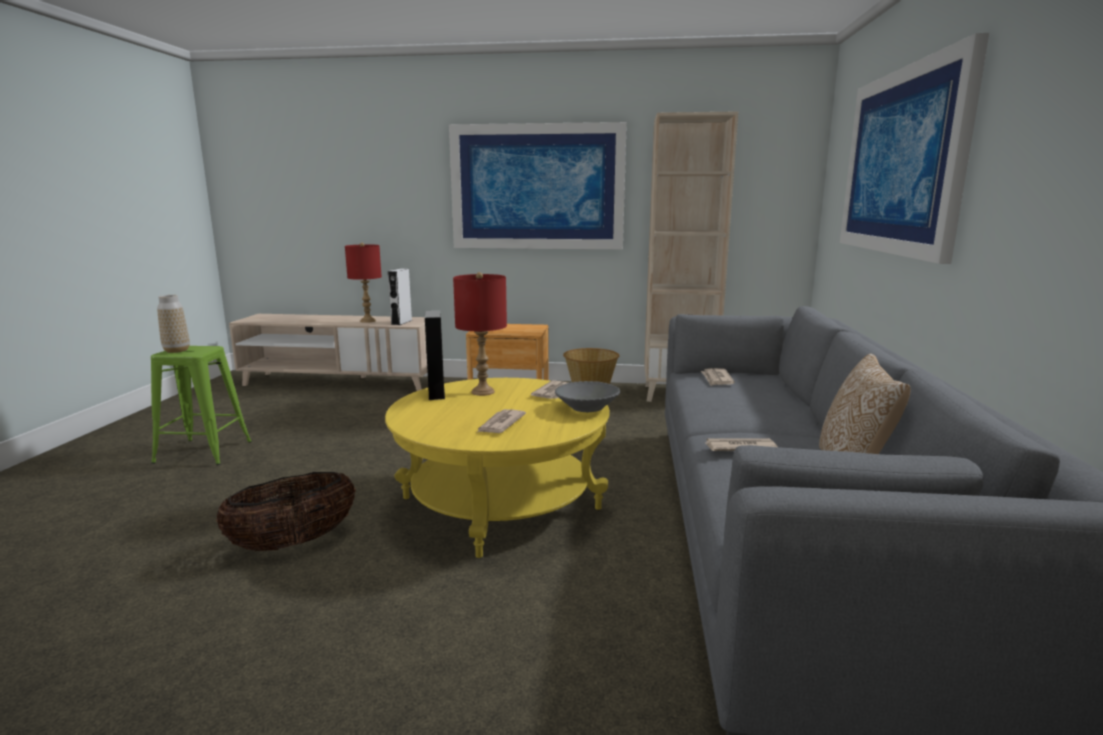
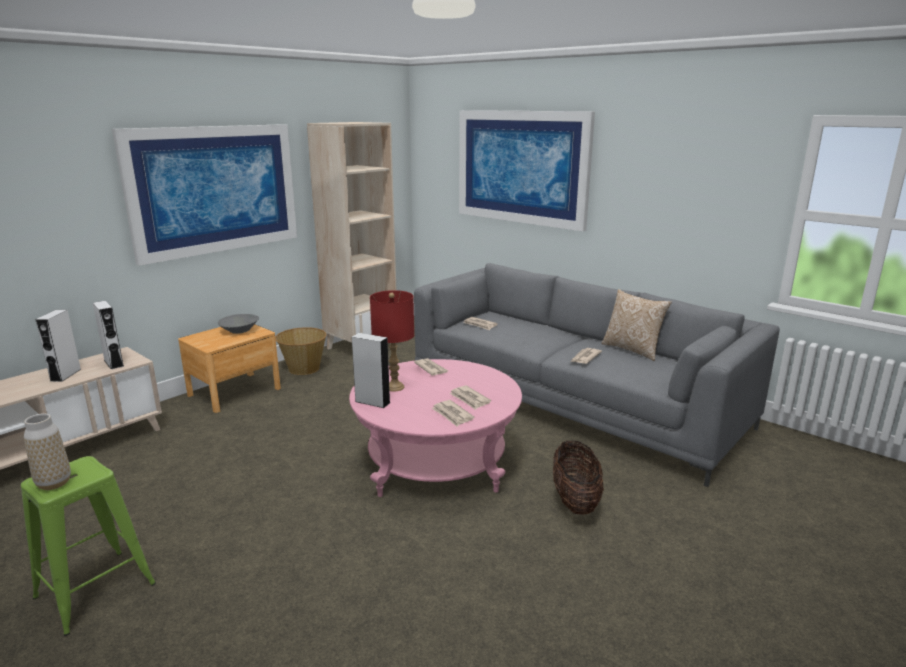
camera: 55 degrees left, 5 degrees up
basket [216,472,356,551] -> basket moved to [553,441,604,515]
red table lamp [345,243,382,323] -> white speaker [35,310,81,382]
yellow coffee table [385,378,610,558] -> pink coffee table [349,359,522,497]
grey bowl [555,381,621,412] -> grey bowl moved to [218,314,259,334]
none -> newspaper [432,400,474,426]

